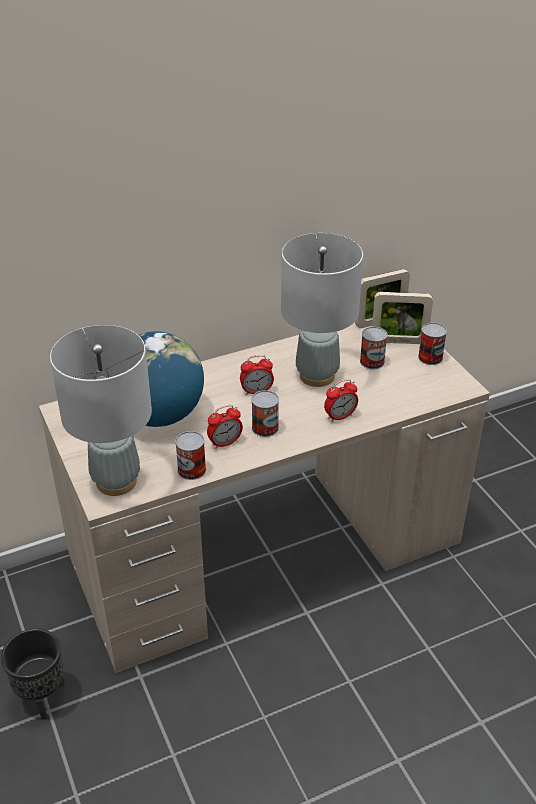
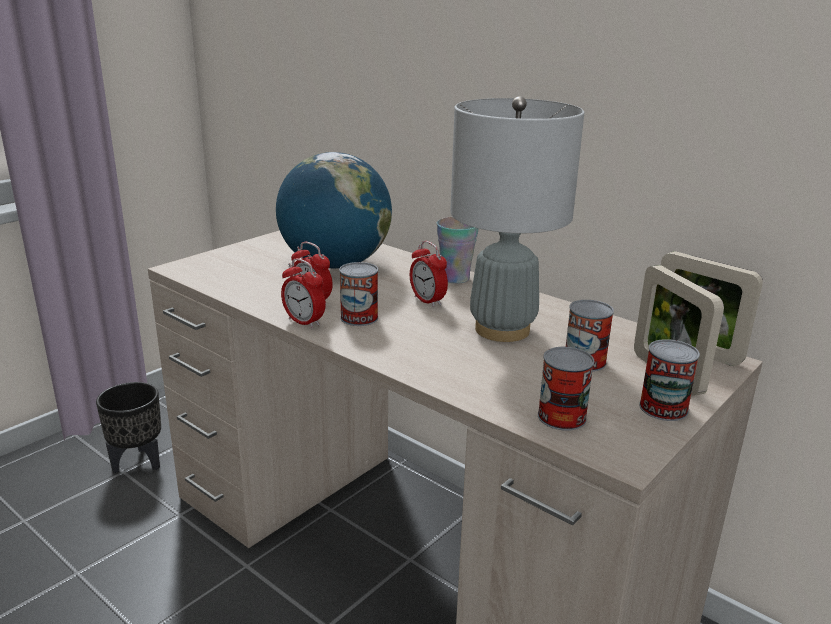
camera: 65 degrees right, 15 degrees down
grey table lamp [50,325,152,496] -> none
can [175,431,206,480] -> can moved to [538,347,594,431]
alarm clock [324,379,358,422] -> alarm clock moved to [281,258,326,328]
none -> cup [437,217,478,284]

